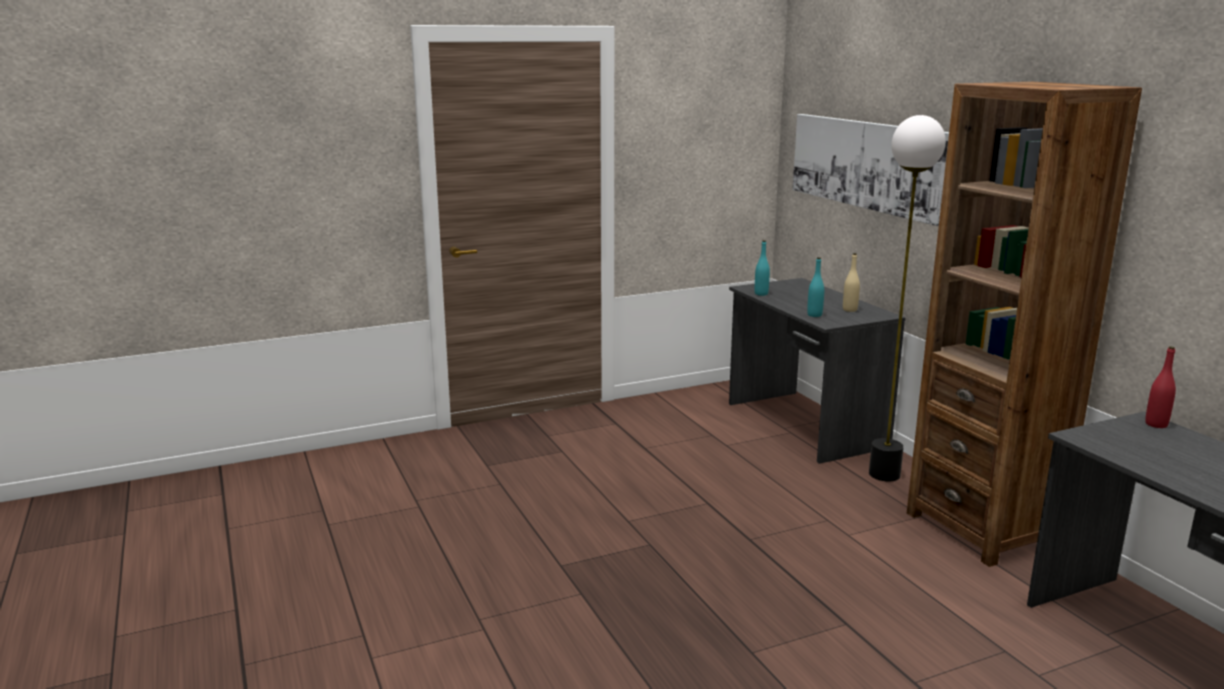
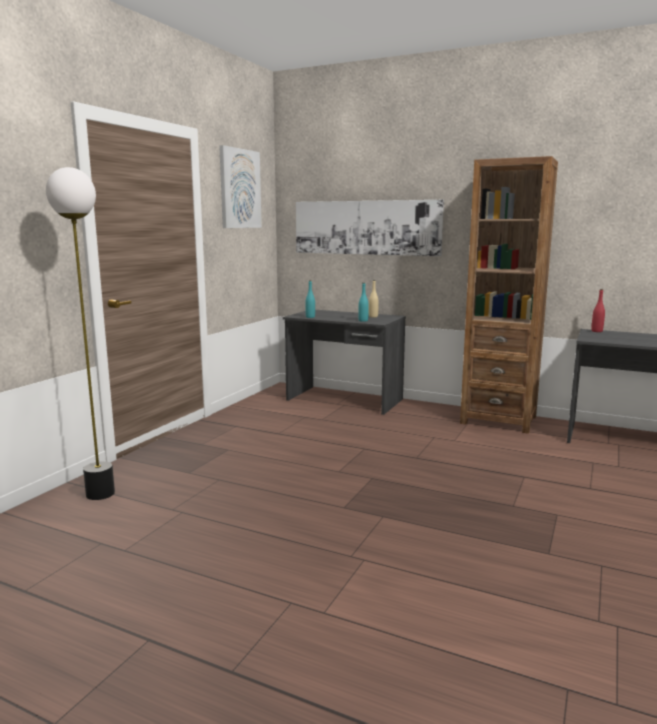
camera: 40 degrees left, 5 degrees down
floor lamp [869,115,946,482] -> floor lamp moved to [46,167,115,500]
none -> picture [219,145,262,228]

